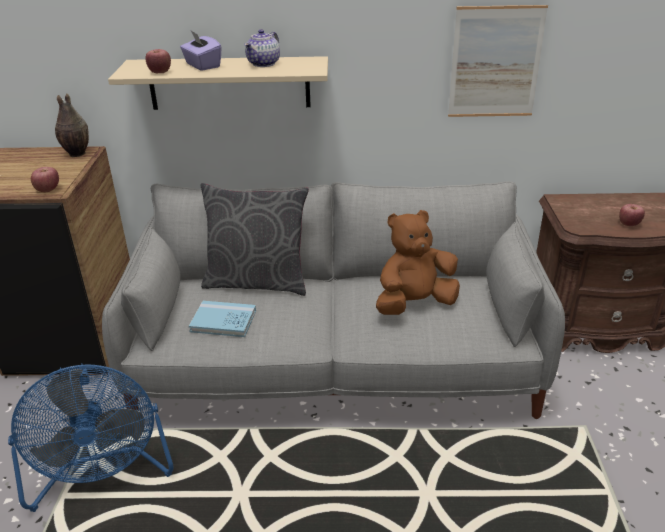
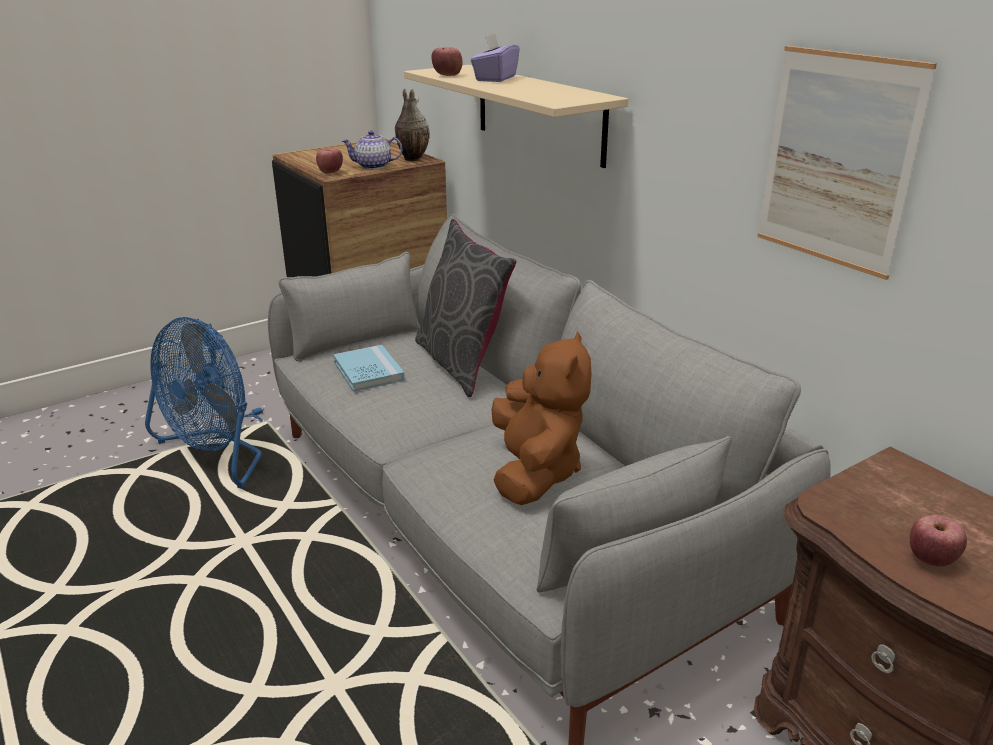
camera: 55 degrees right, 5 degrees down
teapot [244,29,280,67] -> teapot moved to [342,131,402,169]
brown plush toy [376,210,460,315] -> brown plush toy turned 60 degrees clockwise [492,331,592,505]

